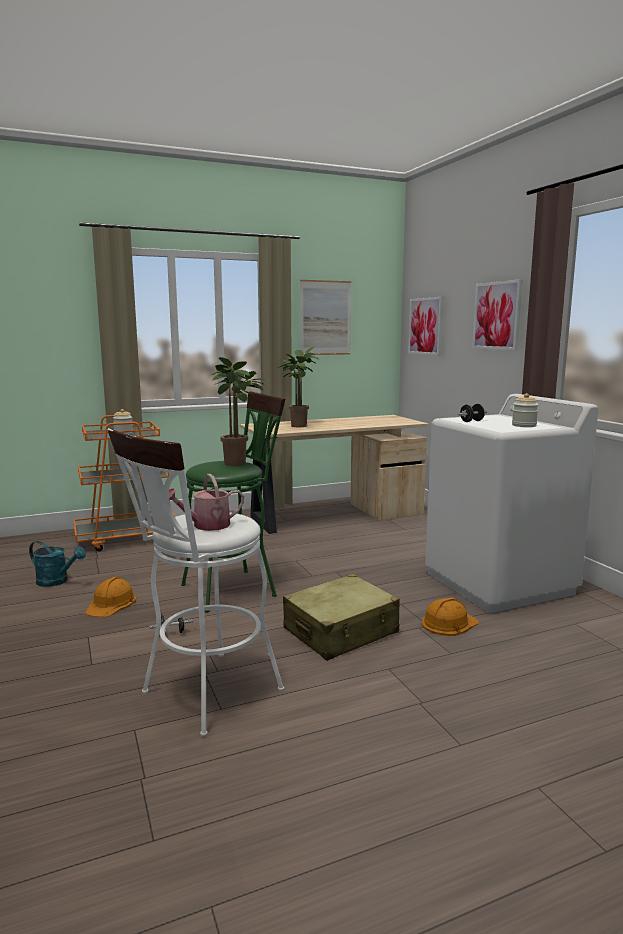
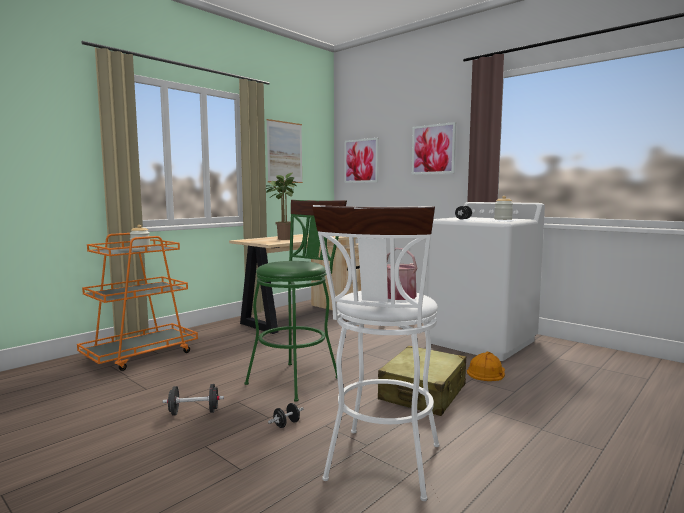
camera: 25 degrees left, 5 degrees down
turquoise watering can [29,541,86,587] -> none
orange hard hat [85,577,136,617] -> black dumbbell [163,384,224,415]
potted plant [210,357,265,466] -> none

